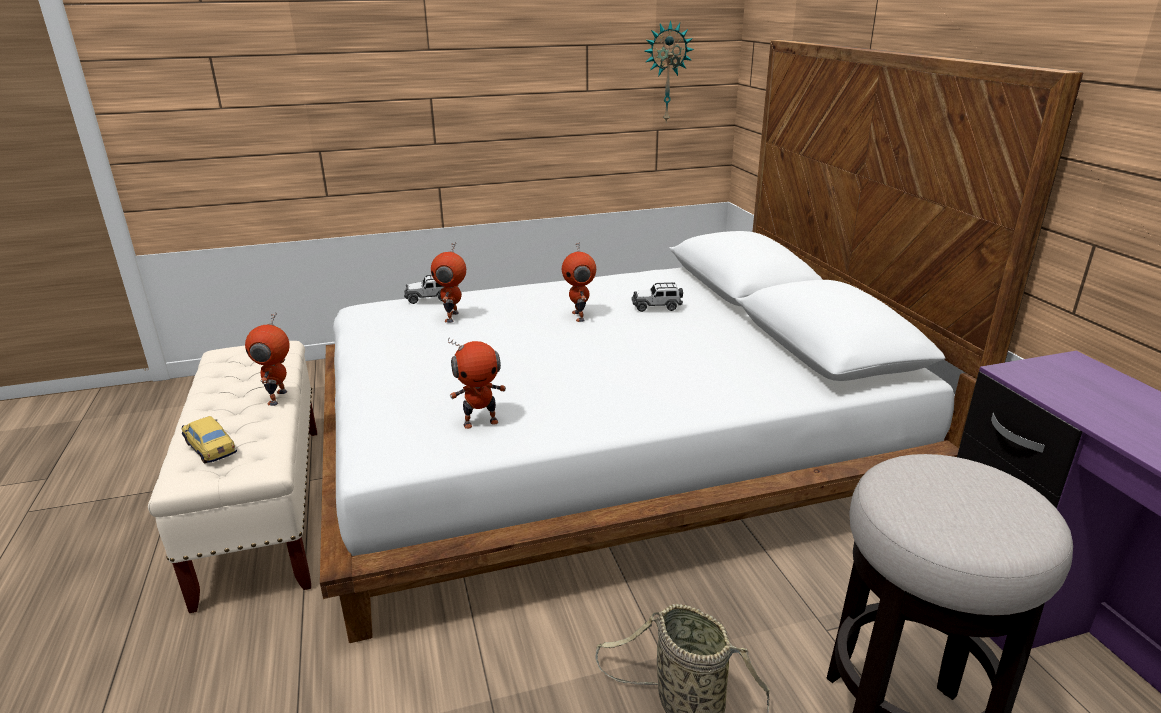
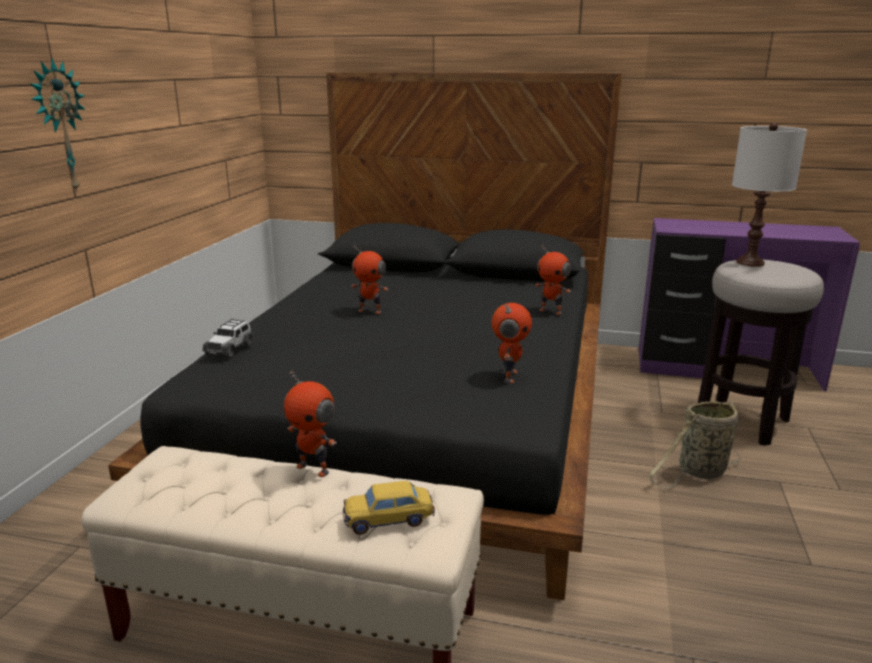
camera: 60 degrees left, 5 degrees down
white bed [320,40,1083,643] -> black bed [108,72,622,600]
toy robot [431,242,466,323] -> toy robot moved to [535,245,571,315]
toy car [631,282,683,312] -> none
wall clock [644,20,694,124] -> wall clock moved to [30,58,85,193]
none -> white table lamp [732,123,807,267]

